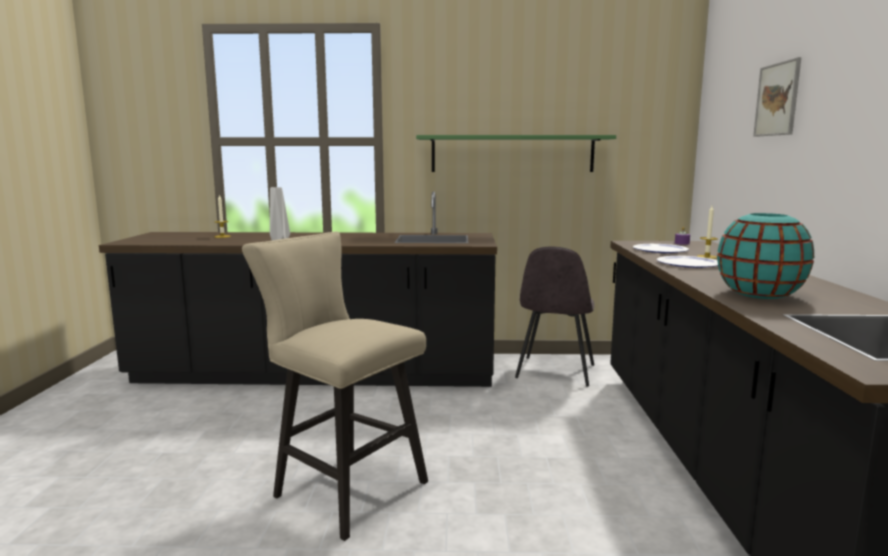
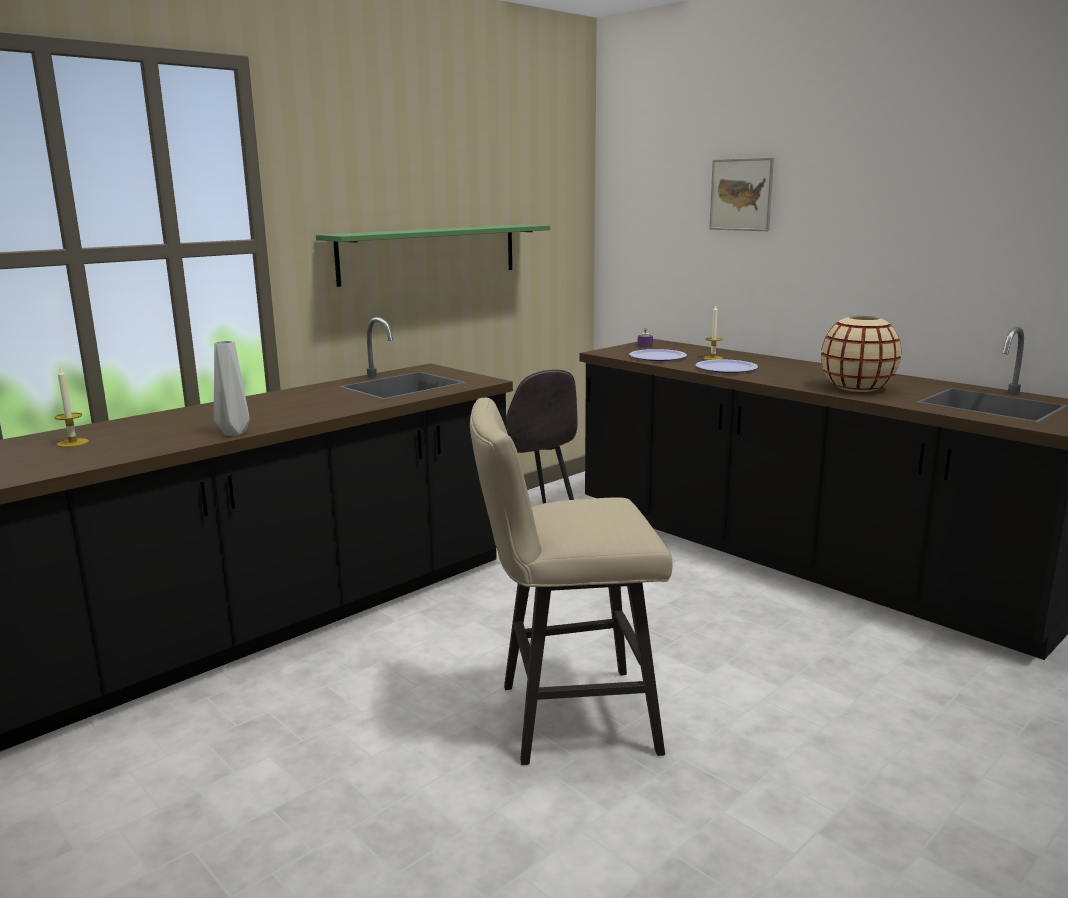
camera: 45 degrees left, 5 degrees up
turquoise vase [717,213,814,299] -> beige vase [821,316,902,392]

